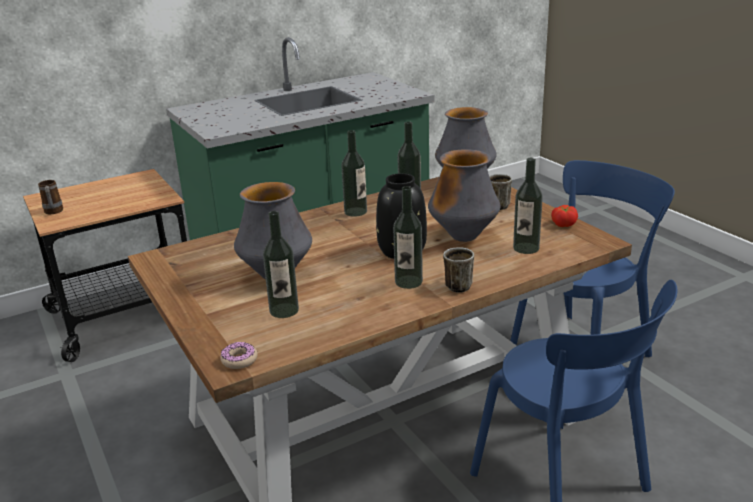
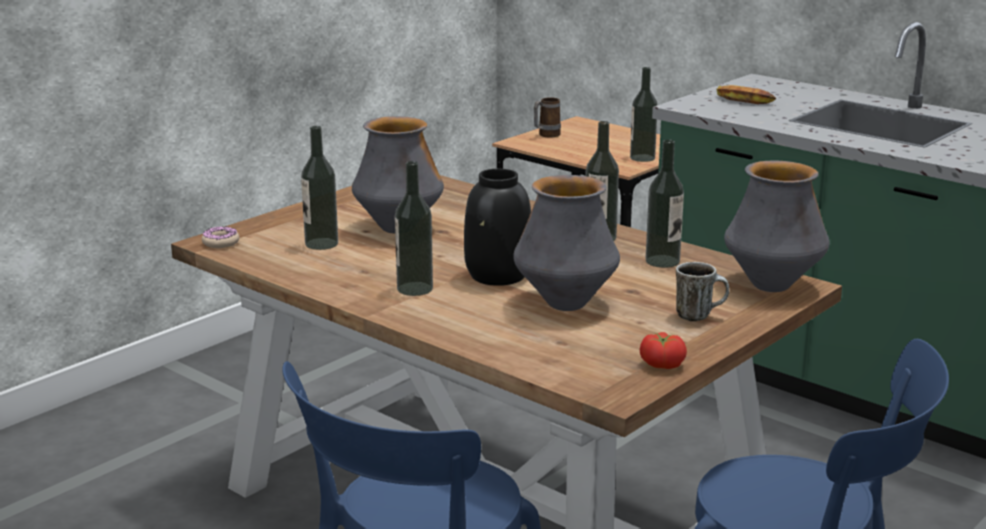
camera: 70 degrees right, 5 degrees down
mug [443,247,474,293] -> none
bottle [513,158,543,254] -> bottle moved to [630,67,658,162]
none -> banana [717,85,776,104]

